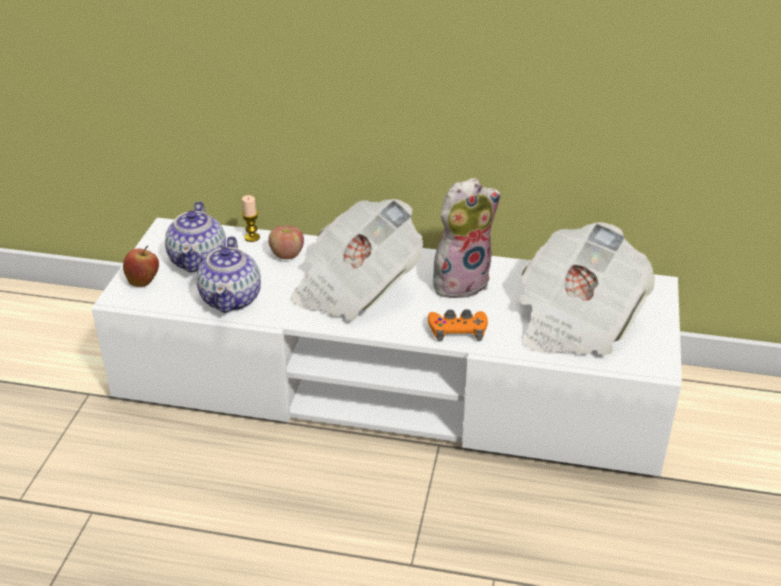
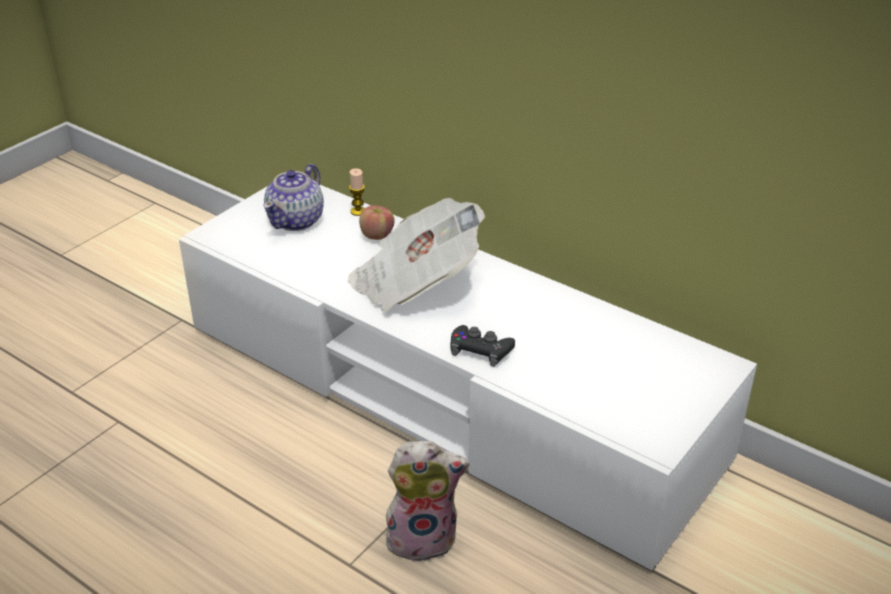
camera: 25 degrees right, 0 degrees up
apple [123,246,159,287] -> none
teapot [197,236,261,313] -> none
orange game controller [428,309,488,342] -> black game controller [451,325,515,367]
plush toy [433,178,501,298] -> plush toy moved to [385,441,470,562]
newspaper [519,222,655,355] -> none

